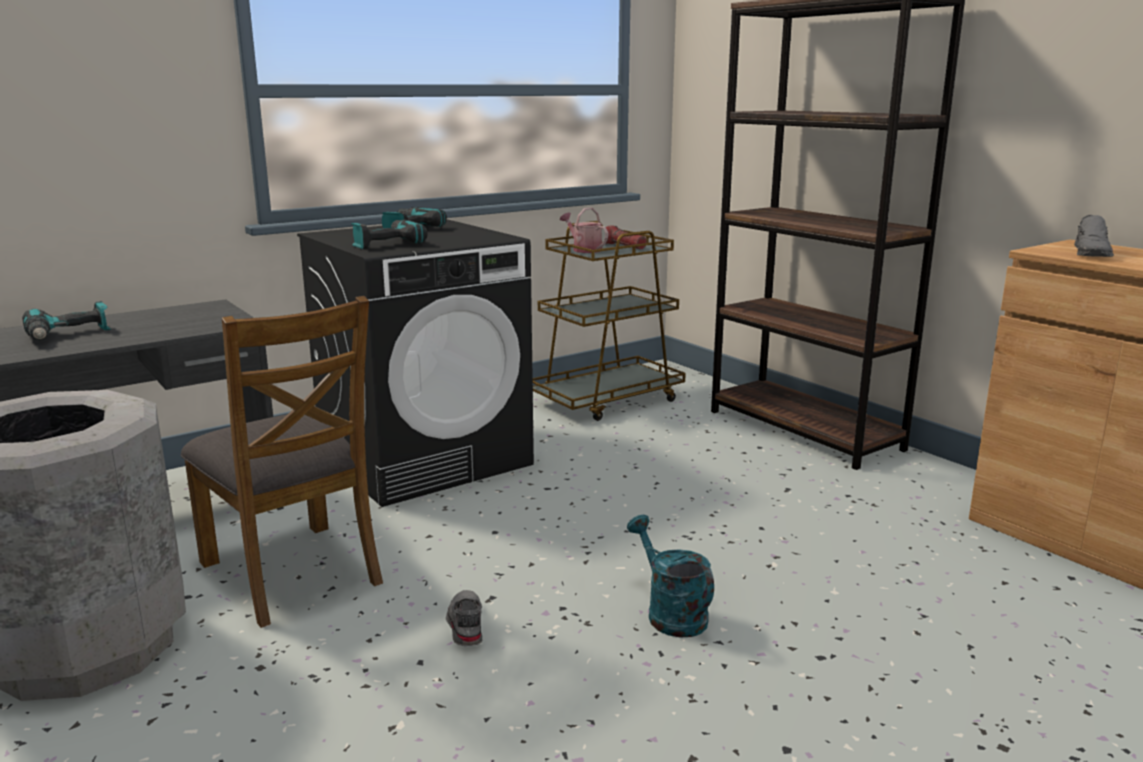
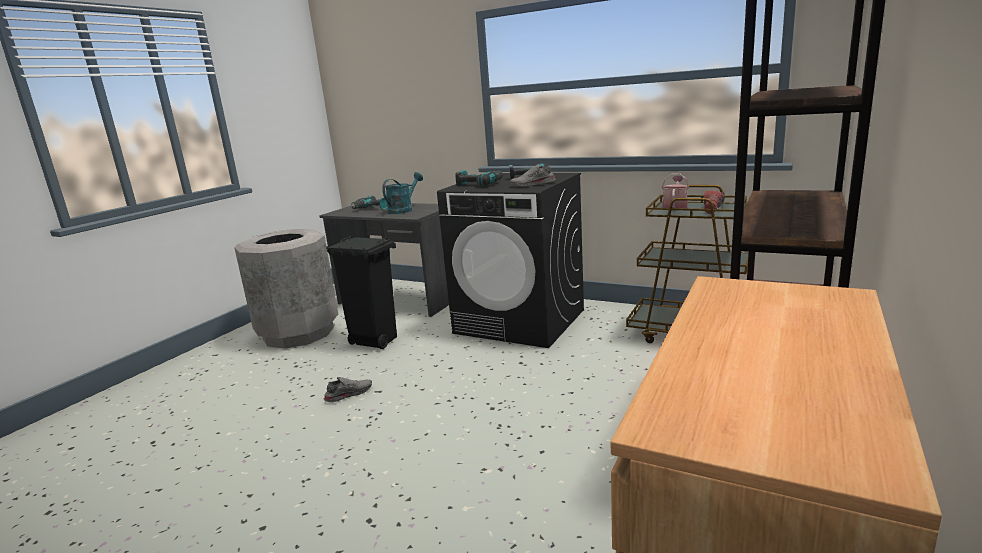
camera: 65 degrees right, 0 degrees up
brown chair [181,296,383,628] -> black trash can [326,236,397,349]
turquoise watering can [627,515,714,638] -> turquoise watering can moved to [382,172,423,214]
grey shoe [1074,215,1114,257] -> grey shoe moved to [510,164,556,186]

